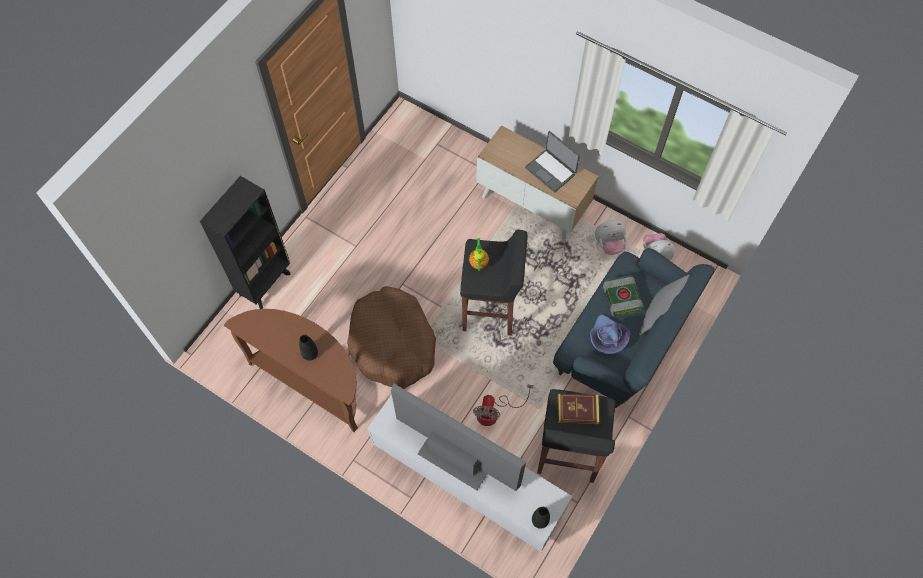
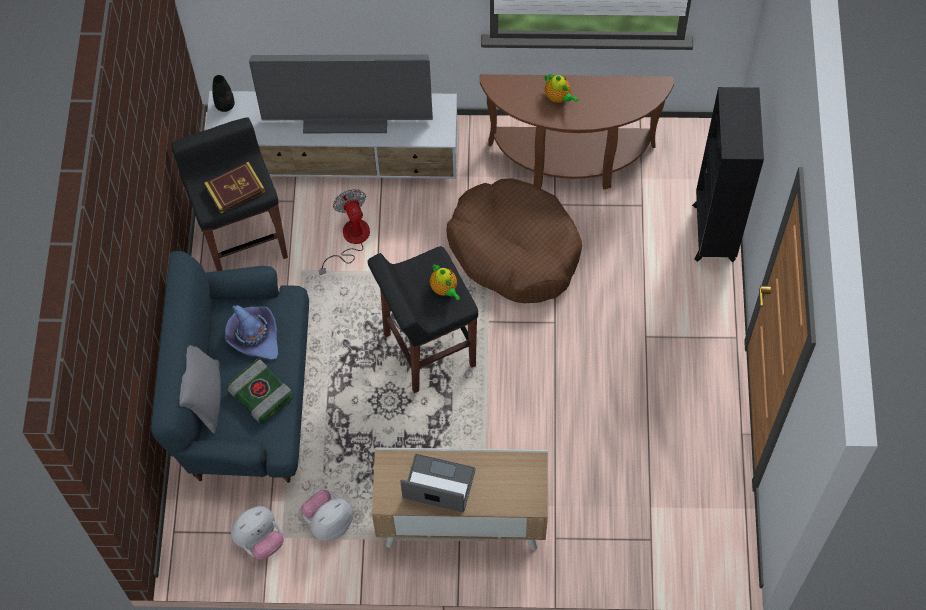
camera: 150 degrees right, 0 degrees up
black vase [299,335,318,361] -> teapot [545,74,579,103]

